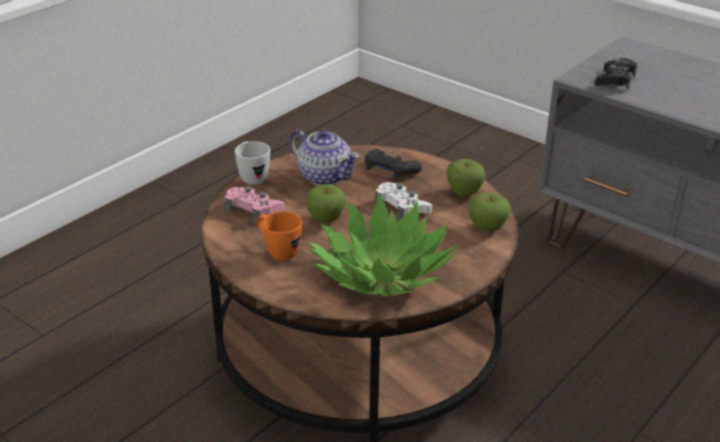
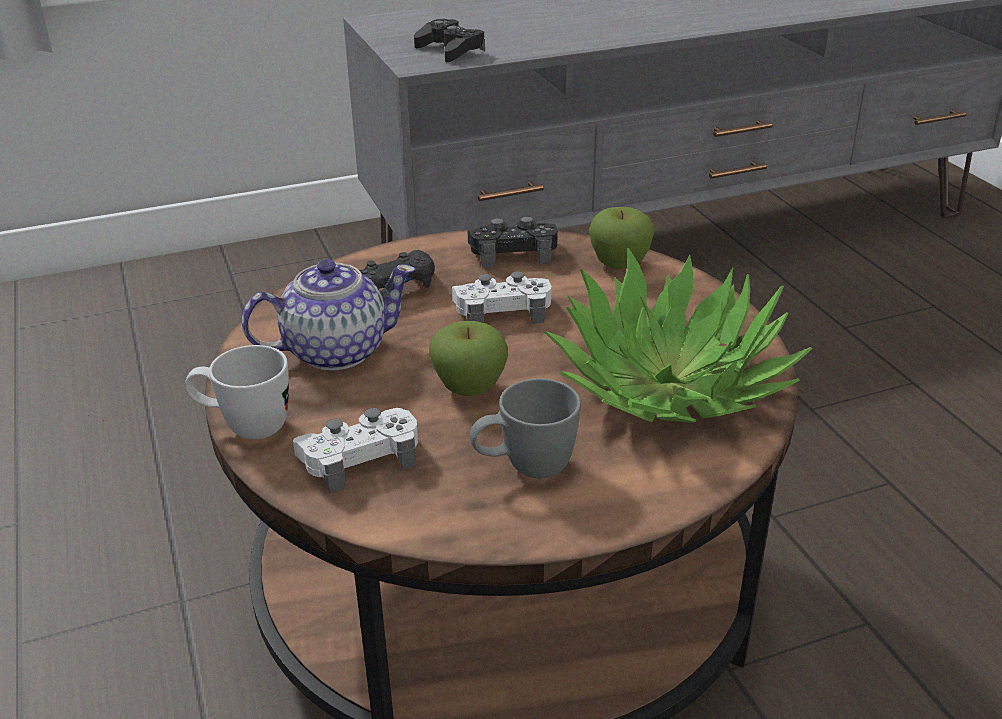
camera: 60 degrees left, 0 degrees up
pink game controller [225,186,285,223] -> white game controller [293,408,418,493]
orange mug [257,211,302,260] -> grey mug [470,378,581,478]
apple [446,159,486,197] -> black game controller [468,217,558,268]

